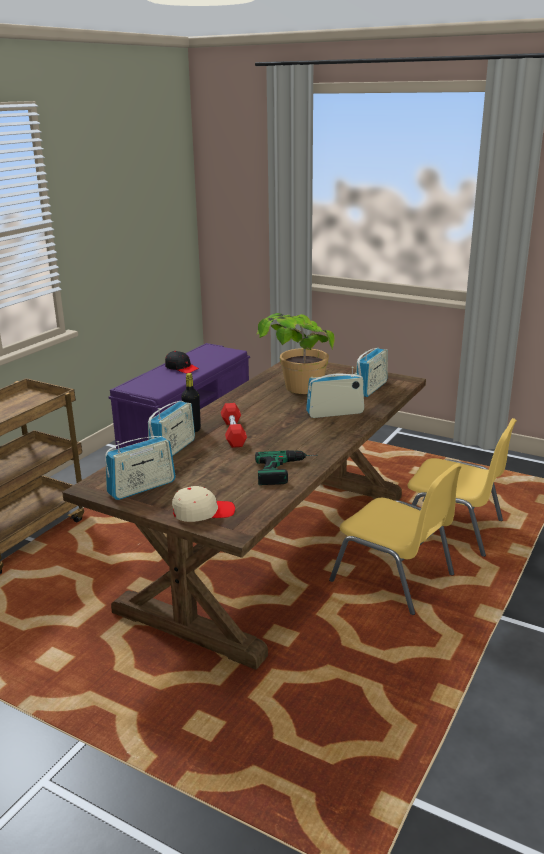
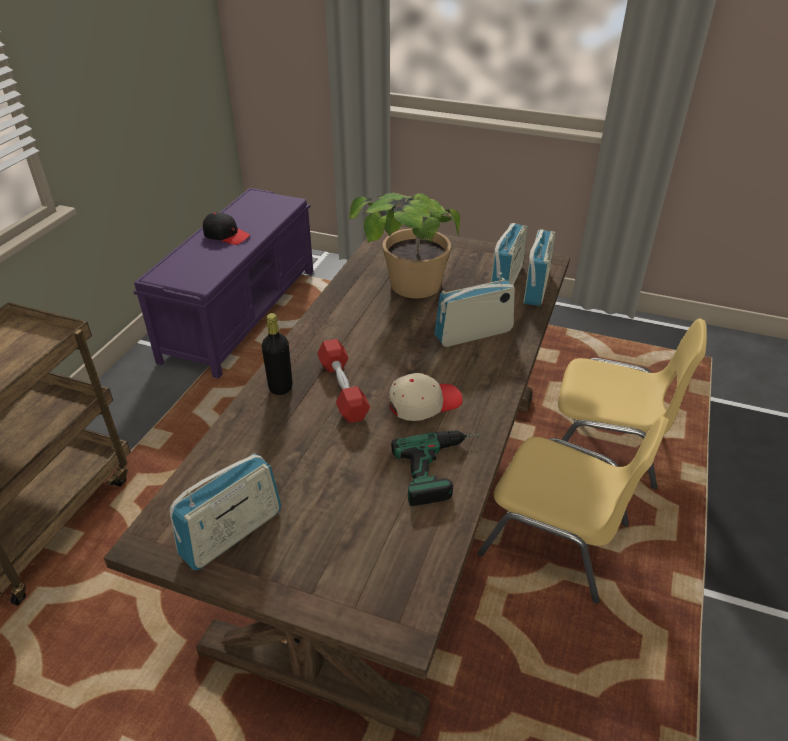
camera: 10 degrees left, 15 degrees up
radio [148,401,195,456] -> radio moved to [523,229,556,306]
beige cap [172,486,235,522] -> beige cap moved to [389,373,463,421]

